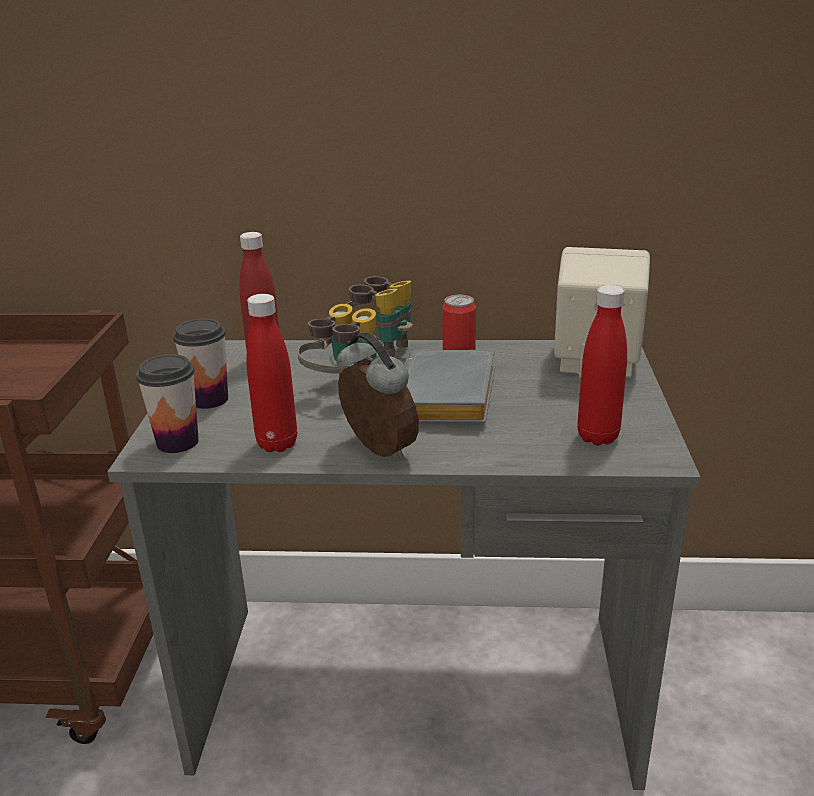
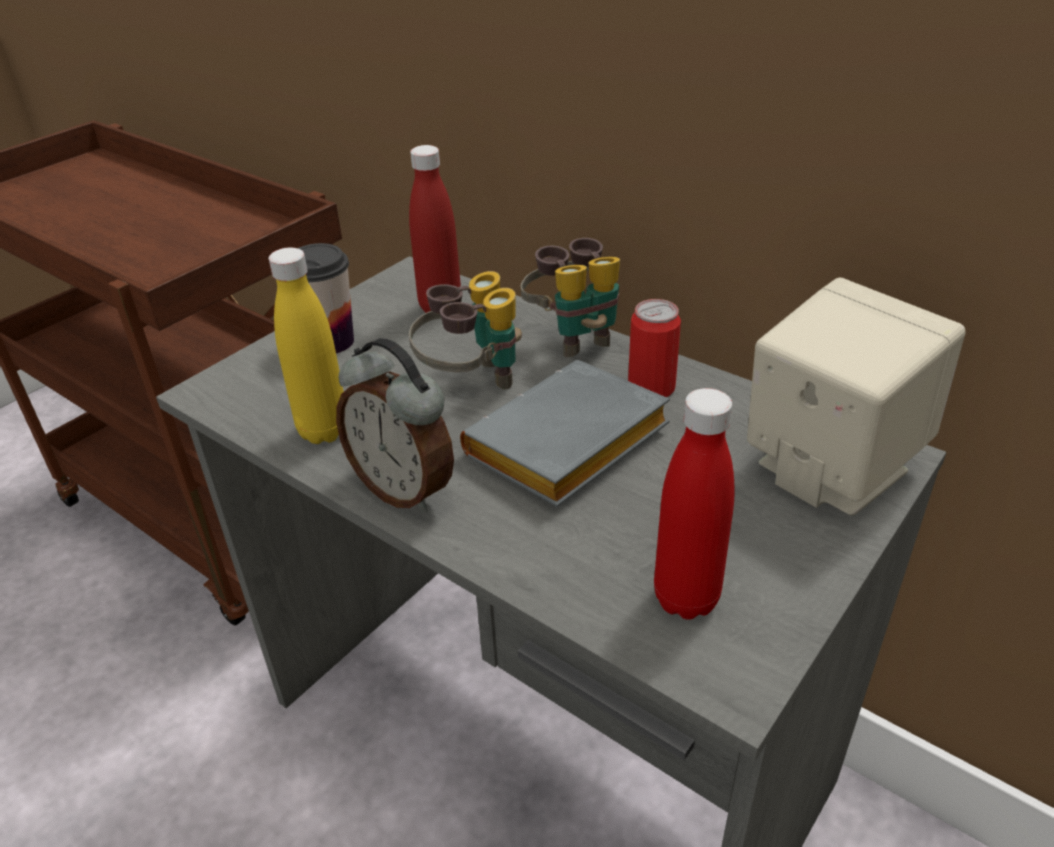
camera: 35 degrees right, 10 degrees up
cup [136,354,199,453] -> none
red bottle [246,294,297,452] -> yellow bottle [269,248,344,444]
alarm clock [337,332,419,460] -> alarm clock turned 135 degrees clockwise [336,338,454,513]

